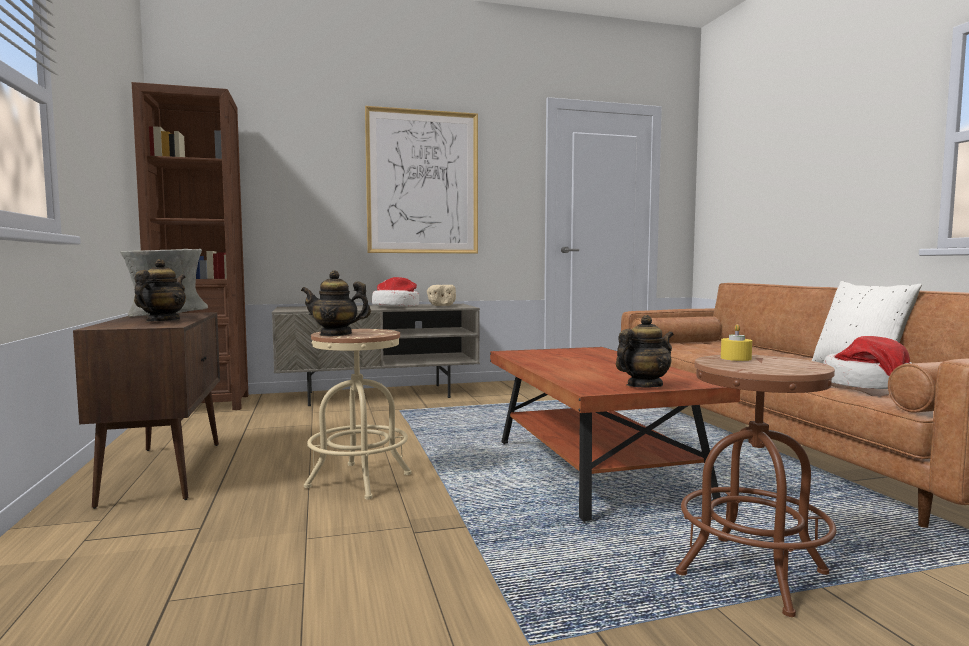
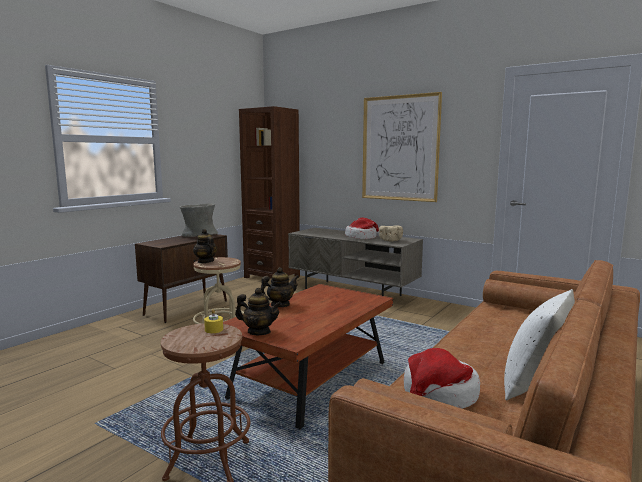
camera: 50 degrees right, 5 degrees up
teapot [134,259,186,322] -> teapot moved to [261,267,299,307]

